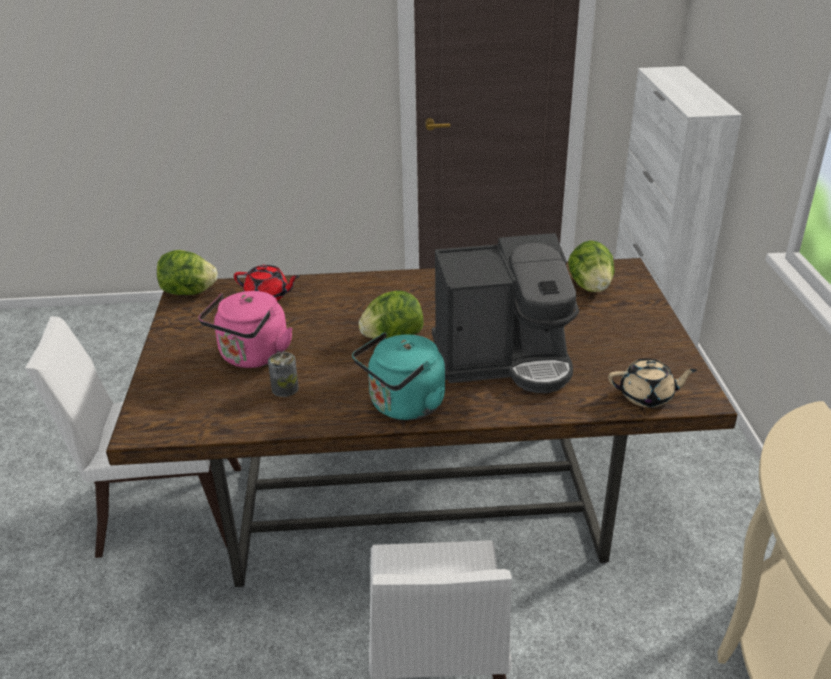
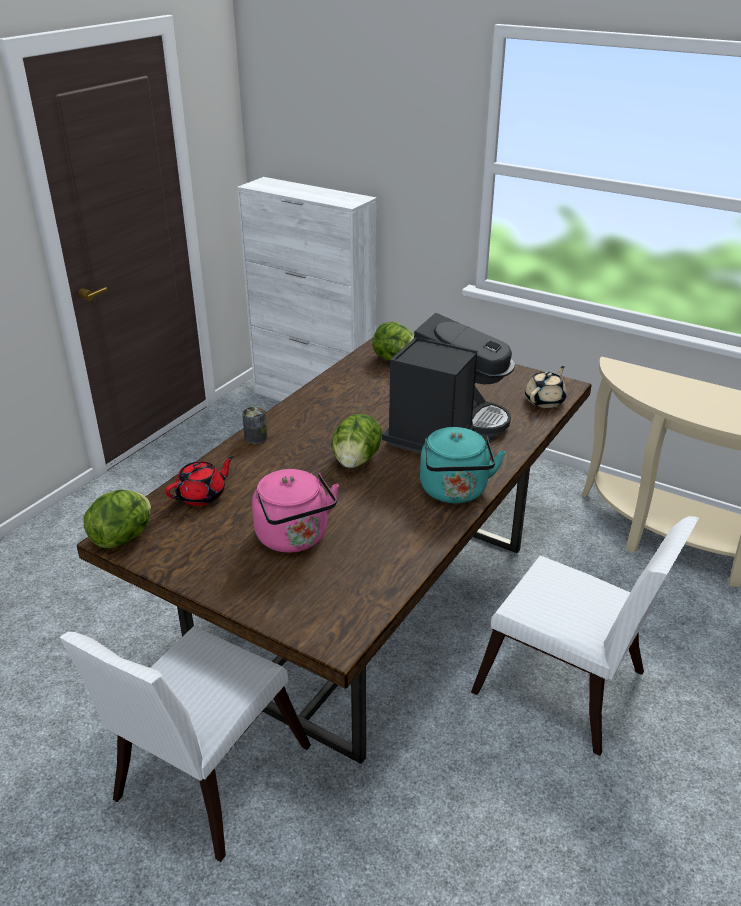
camera: 55 degrees left, 0 degrees up
can [268,352,299,397] -> can moved to [242,406,267,444]

